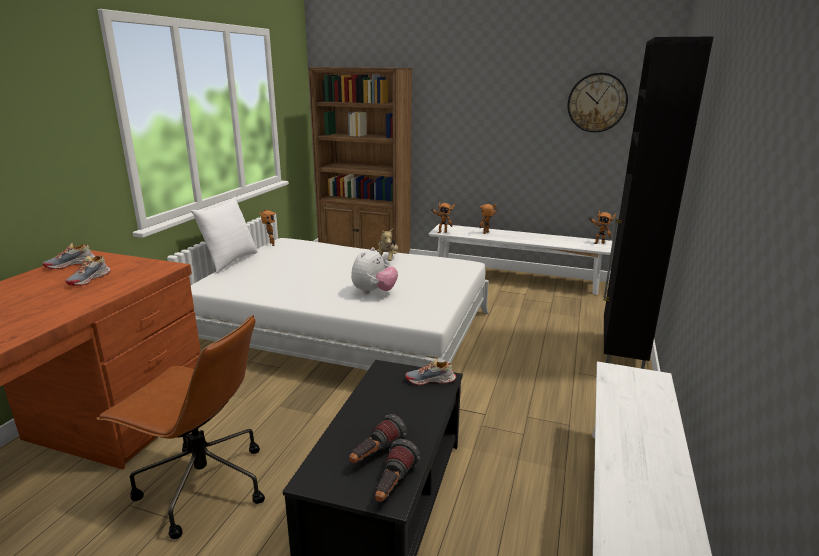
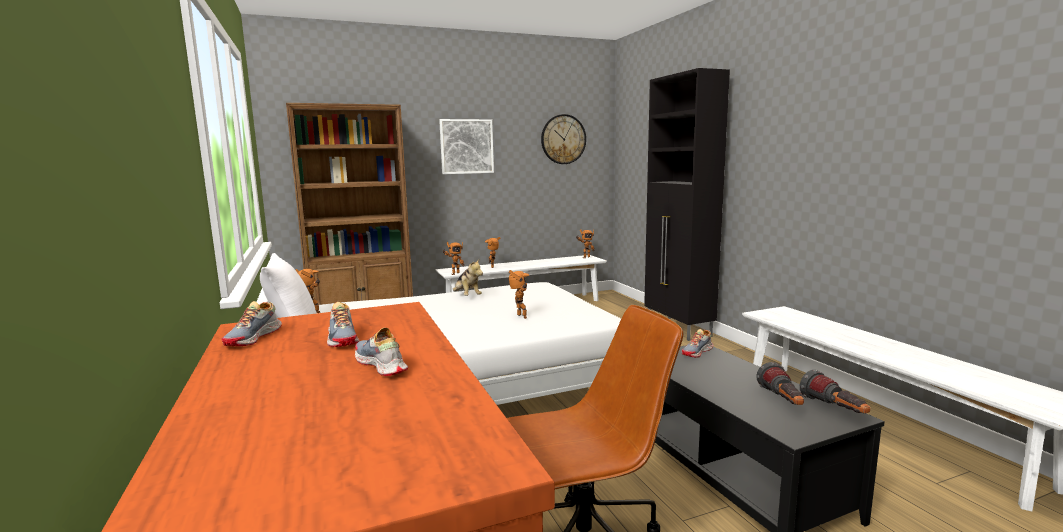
camera: 40 degrees left, 10 degrees down
plush toy [351,247,398,294] -> toy robot [509,270,530,319]
none -> shoe [355,327,408,376]
none -> picture [439,119,494,174]

